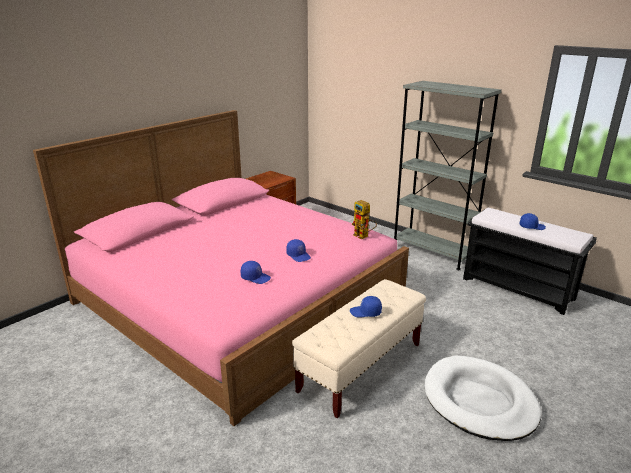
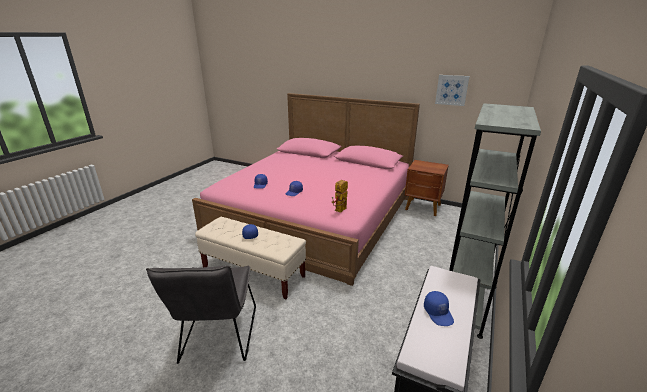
camera: 75 degrees right, 0 degrees up
white dog bed [425,356,542,441] -> grey chair [146,266,256,364]
none -> picture [435,75,470,106]

